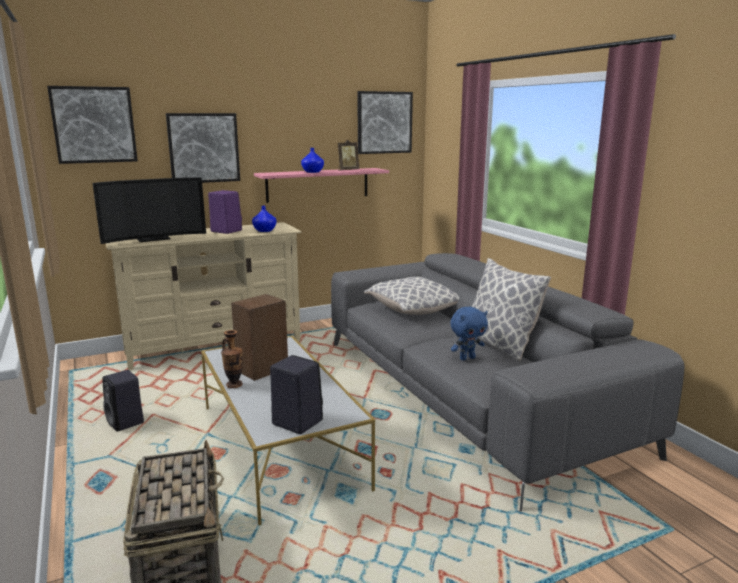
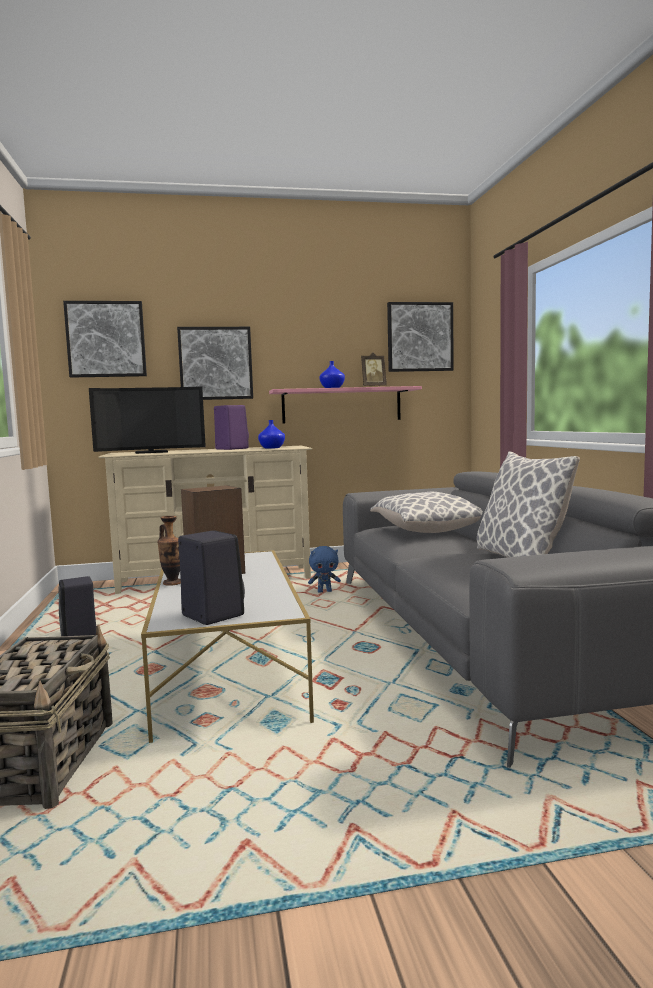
camera: 15 degrees right, 10 degrees down
blue plush toy [450,307,488,360] -> blue plush toy moved to [308,546,341,593]

